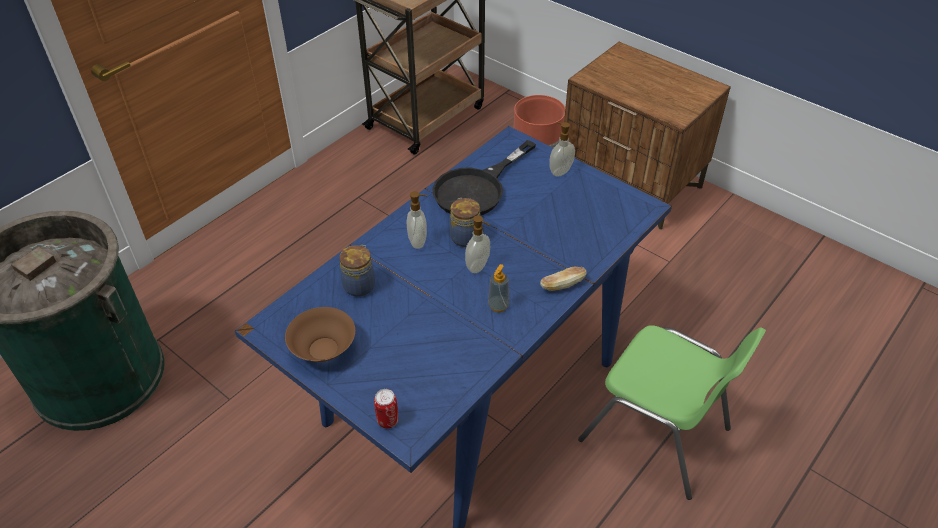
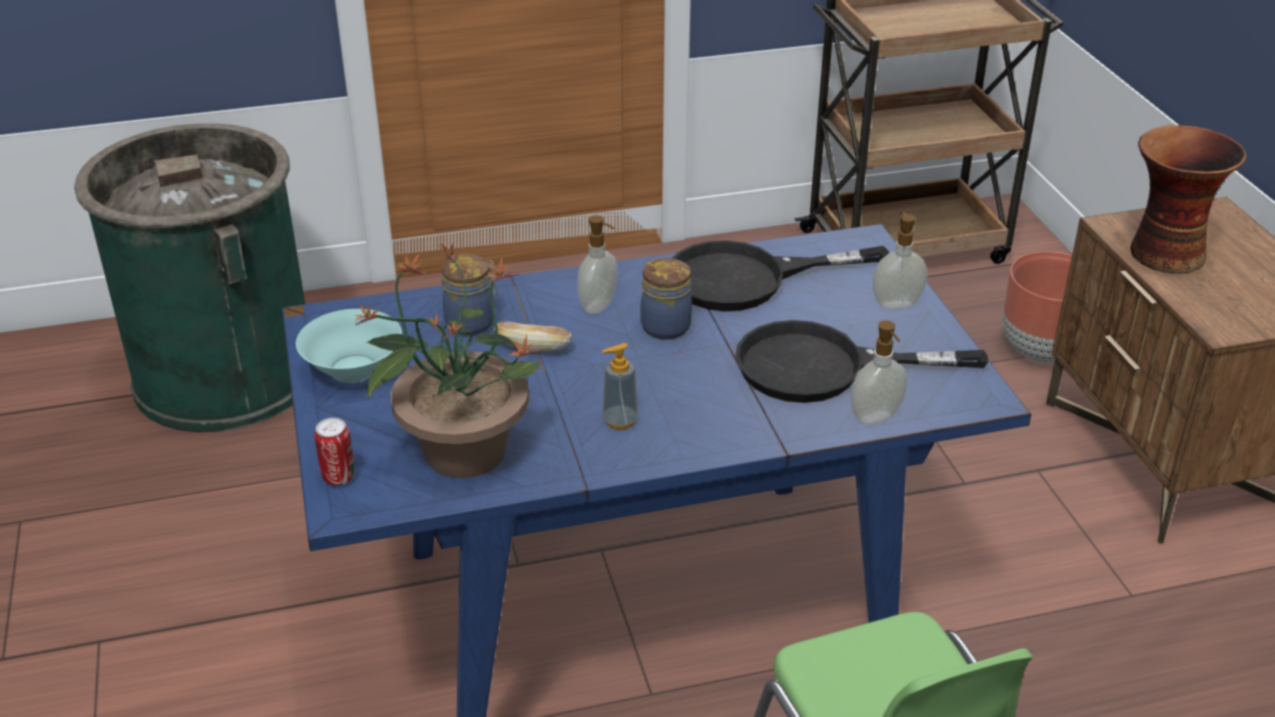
camera: 35 degrees right, 10 degrees down
brown bowl [285,307,355,362] -> turquoise bowl [296,309,402,383]
soap dispenser [465,215,490,273] -> soap dispenser moved to [851,320,907,425]
bread [540,267,586,291] -> bread moved to [494,322,572,352]
none -> potted plant [354,241,543,478]
none -> black frying pan [735,320,988,403]
none -> vase [1130,125,1246,274]

